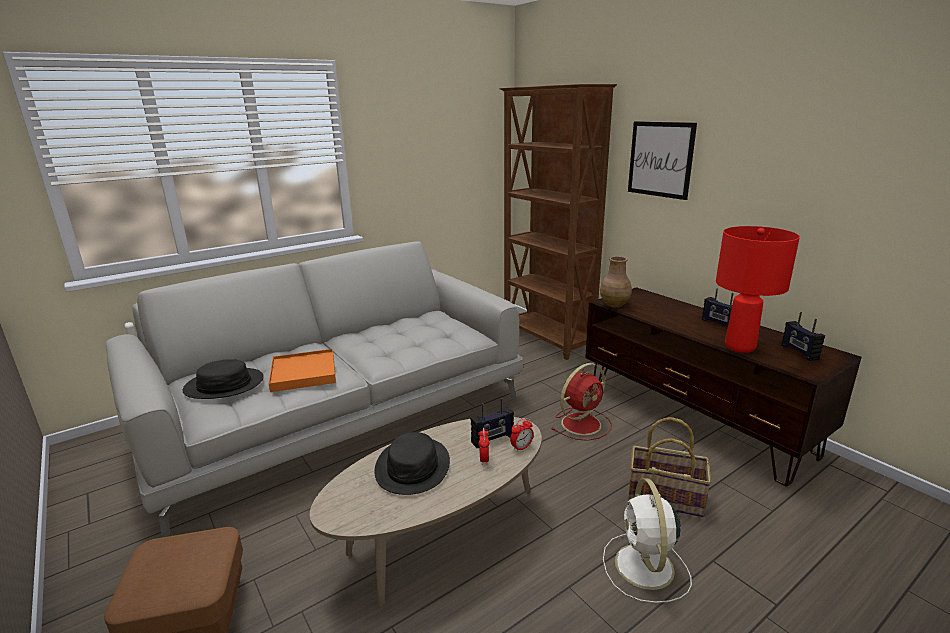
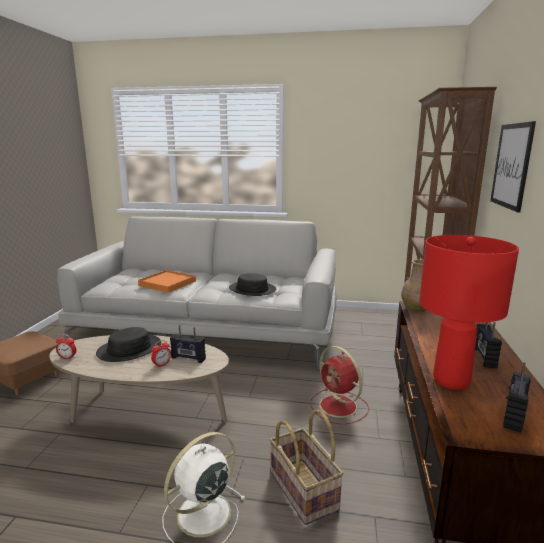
camera: 45 degrees right, 5 degrees down
black hat [183,359,264,399] -> black hat moved to [229,273,276,296]
alarm clock [510,418,534,452] -> alarm clock moved to [56,334,76,359]
red fan [551,363,612,441] -> red fan turned 45 degrees clockwise [311,346,369,425]

